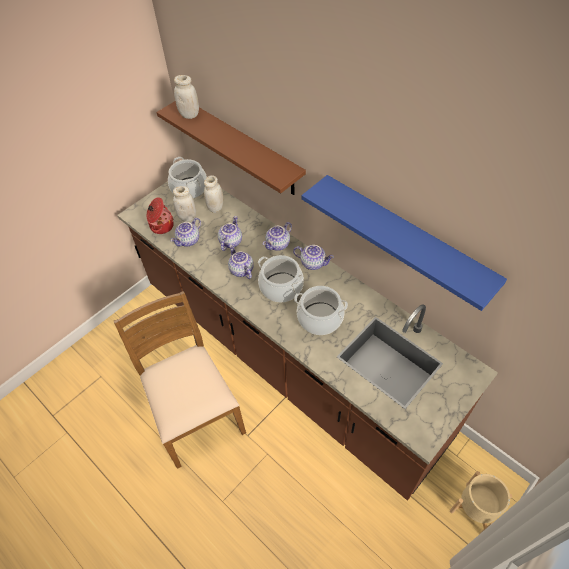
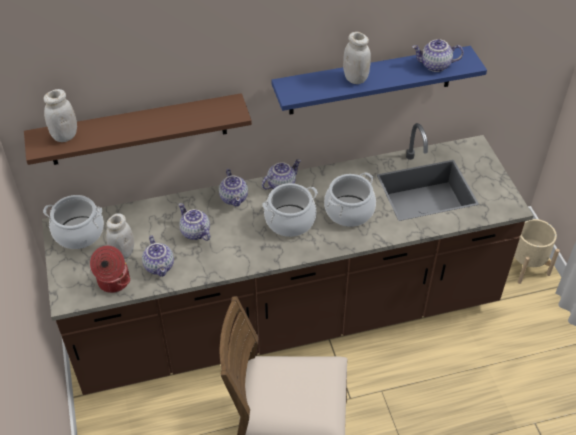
camera: 60 degrees left, 5 degrees down
white jar [204,175,223,213] -> white jar moved to [343,32,371,84]
teapot [228,245,254,279] -> teapot moved to [412,39,464,72]

